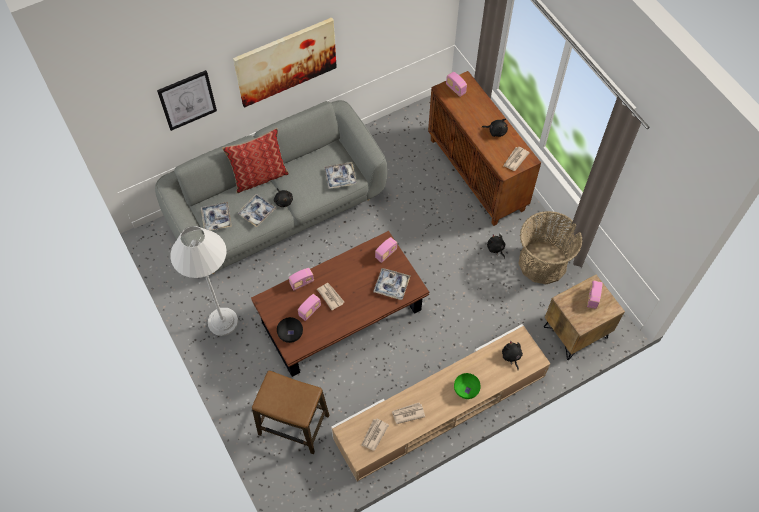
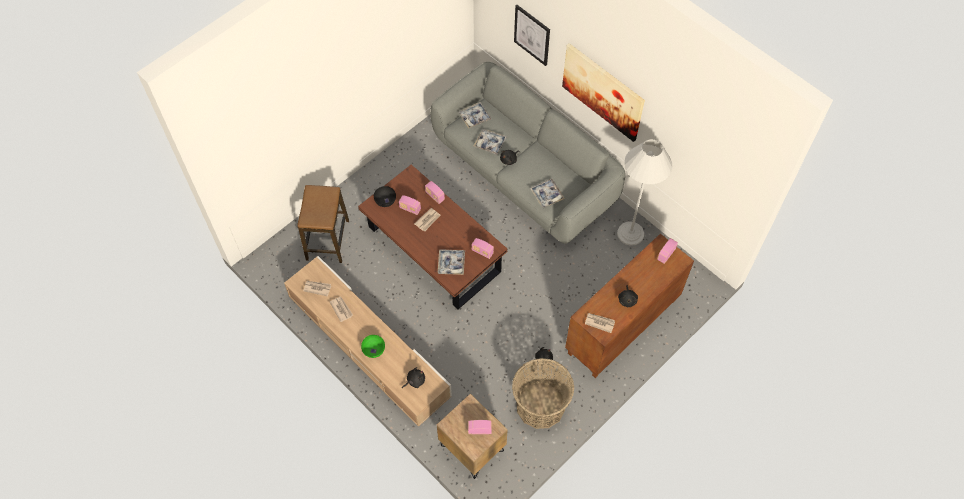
camera: 75 degrees right, 0 degrees up
white floor lamp [170,226,238,336] -> white floor lamp moved to [617,139,672,246]
pillow [222,128,289,193] -> none

